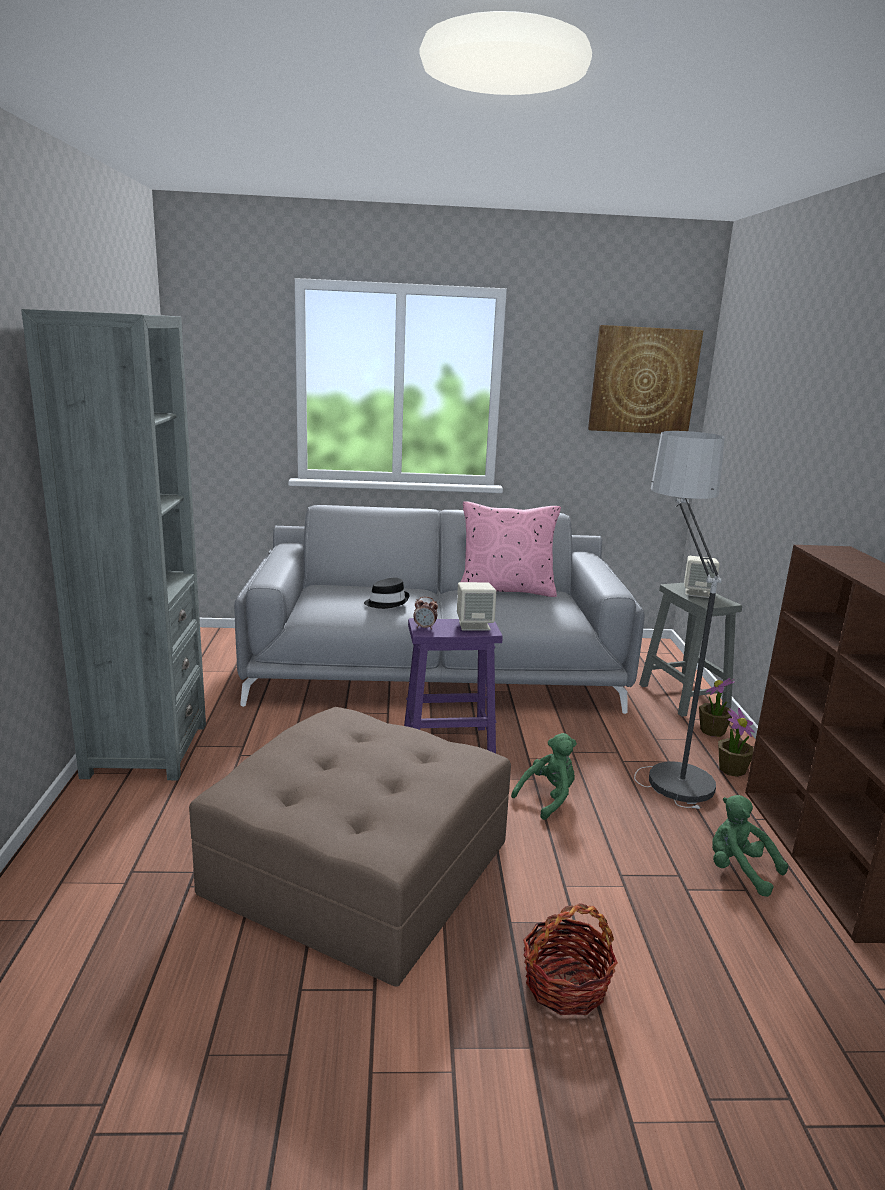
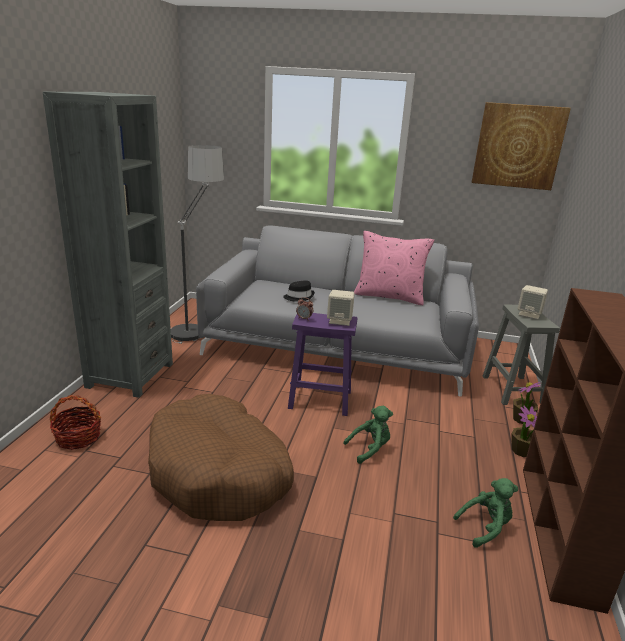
camera: 15 degrees right, 5 degrees up
brown ottoman [189,707,511,987] -> brown dog bed [148,394,294,521]
basket [523,903,618,1015] -> basket moved to [50,395,101,450]
floor lamp [634,431,725,809] -> floor lamp moved to [171,145,224,344]
green plush toy [712,795,788,897] -> green plush toy turned 105 degrees clockwise [453,478,518,548]

